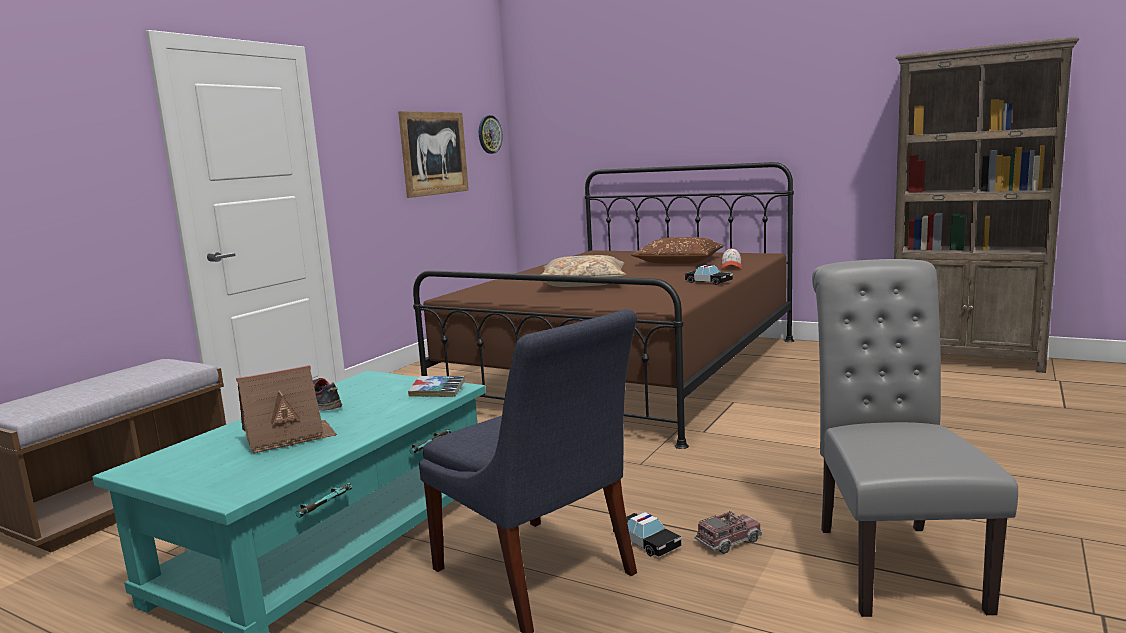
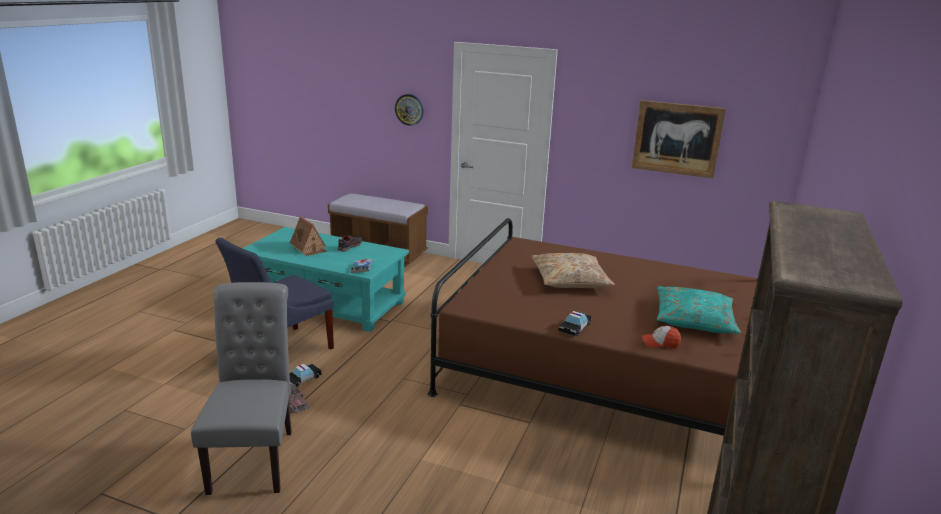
camera: 80 degrees right, 10 degrees up
wall clock [479,115,503,154] -> wall clock moved to [395,94,424,126]
brown pillow [631,237,724,264] -> turquoise pillow [657,286,741,334]
grey chair [812,259,1018,617] -> grey chair turned 90 degrees counterclockwise [191,282,292,495]

